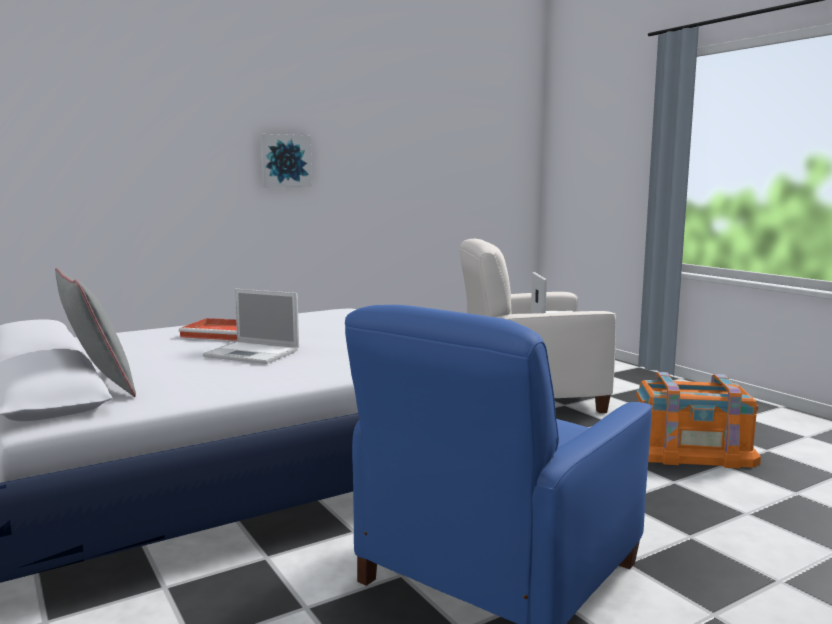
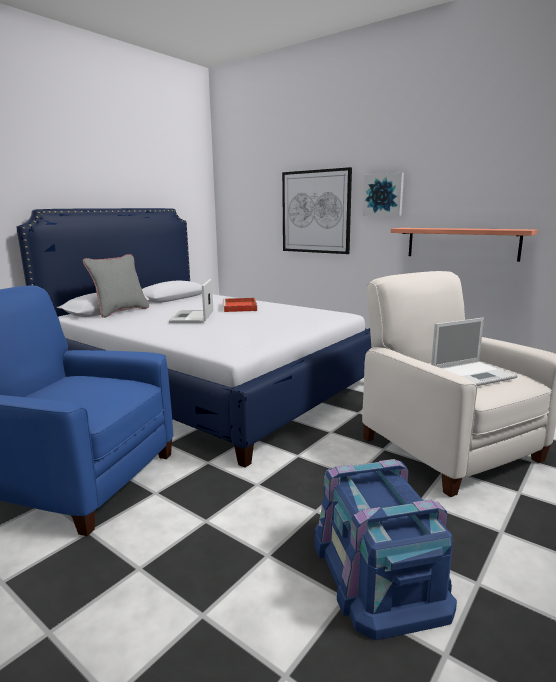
camera: 70 degrees right, 5 degrees up
orange storage box [636,372,761,469] -> blue storage box [314,459,457,640]
none -> picture [282,167,352,254]
none -> shelf [391,228,537,262]

